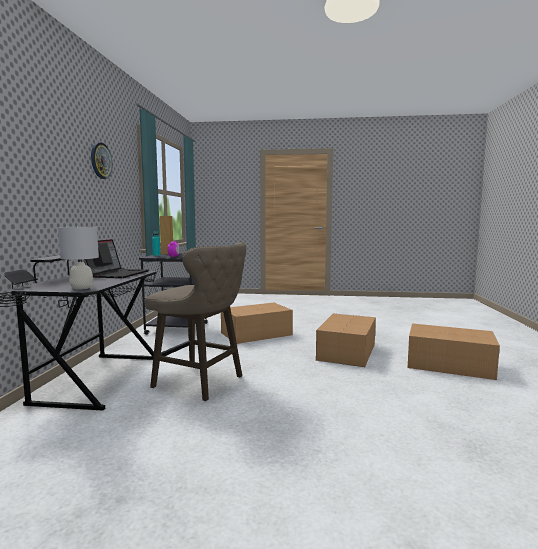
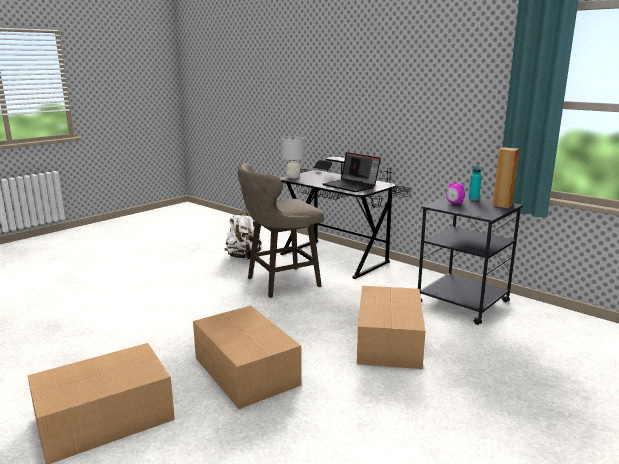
camera: 125 degrees right, 10 degrees up
wall clock [91,142,112,179] -> none
none -> white backpack [224,210,262,259]

